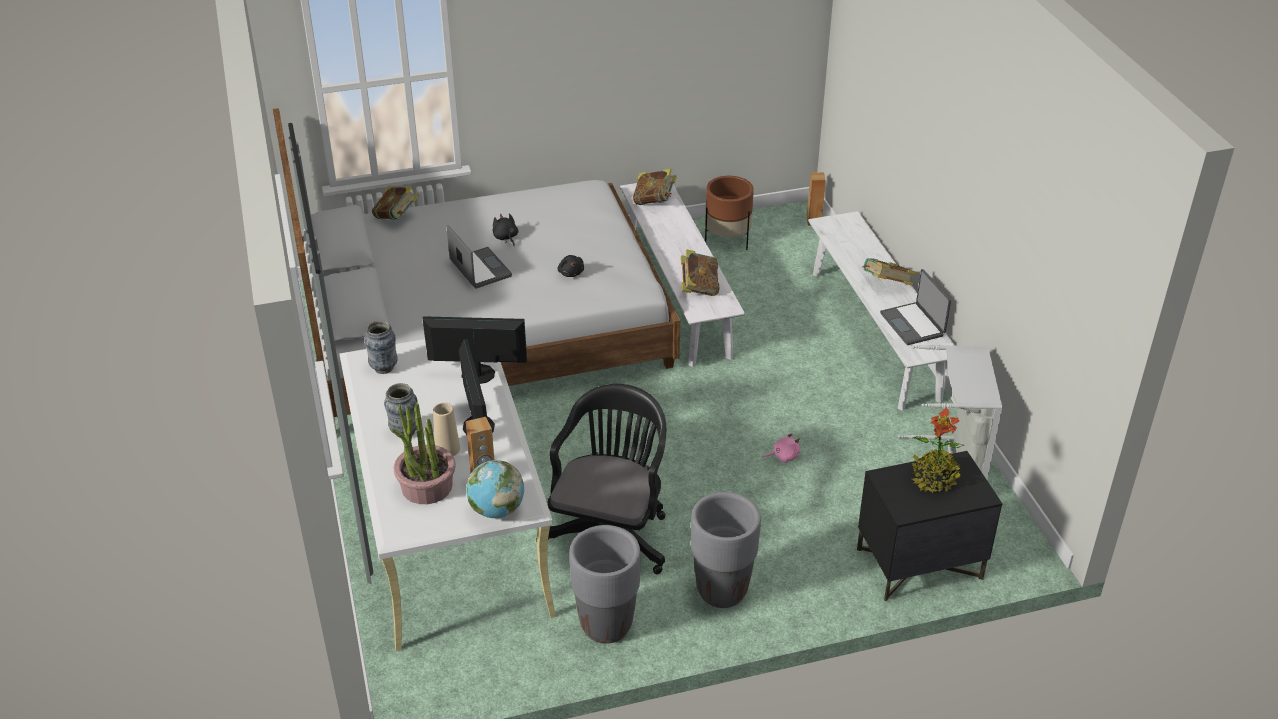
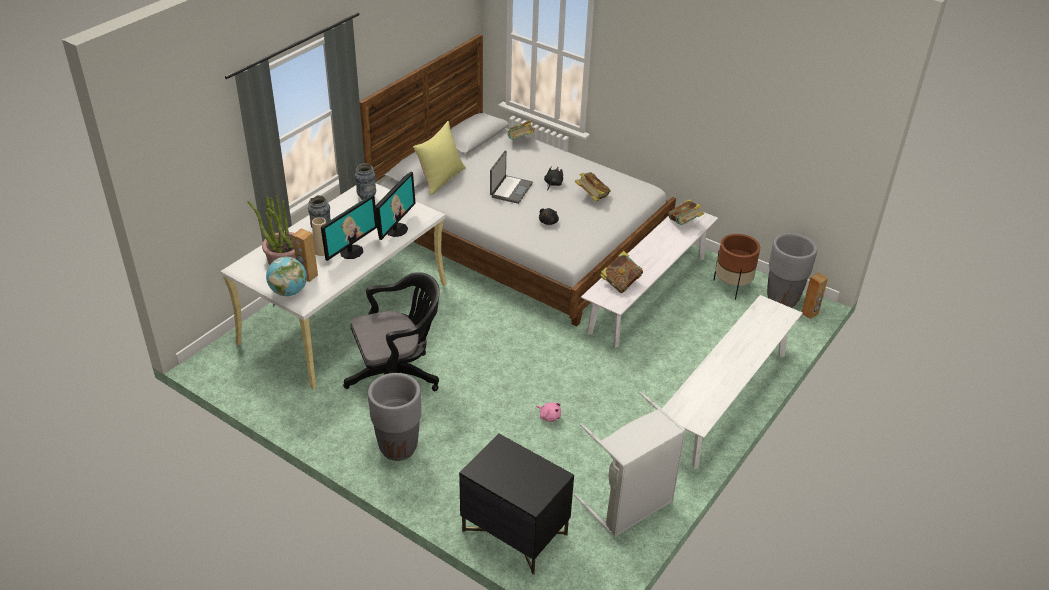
camera: 50 degrees right, 0 degrees up
monitor [423,316,527,384] -> monitor turned 60 degrees clockwise [375,172,416,240]
grey planter [569,525,641,644] -> grey planter moved to [767,233,817,308]
book [862,258,917,286] -> book moved to [575,172,611,202]
laptop [880,269,951,345] -> none
potted plant [912,407,964,493] -> none
none -> yellow pillow [413,121,466,195]

